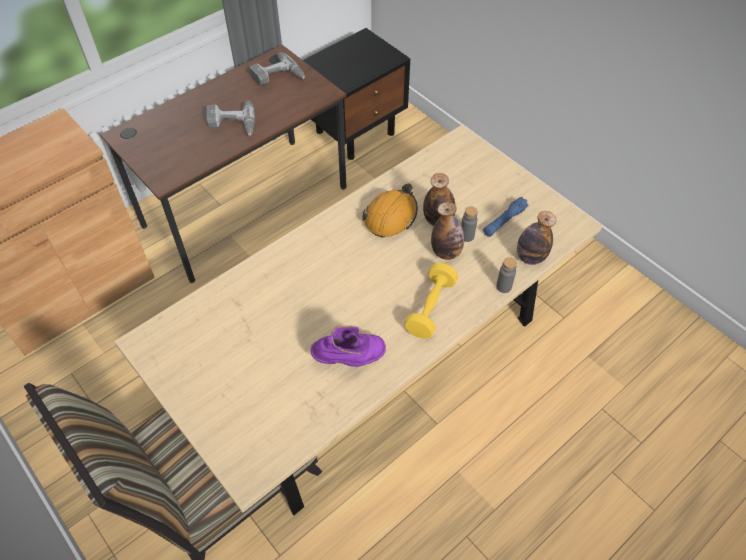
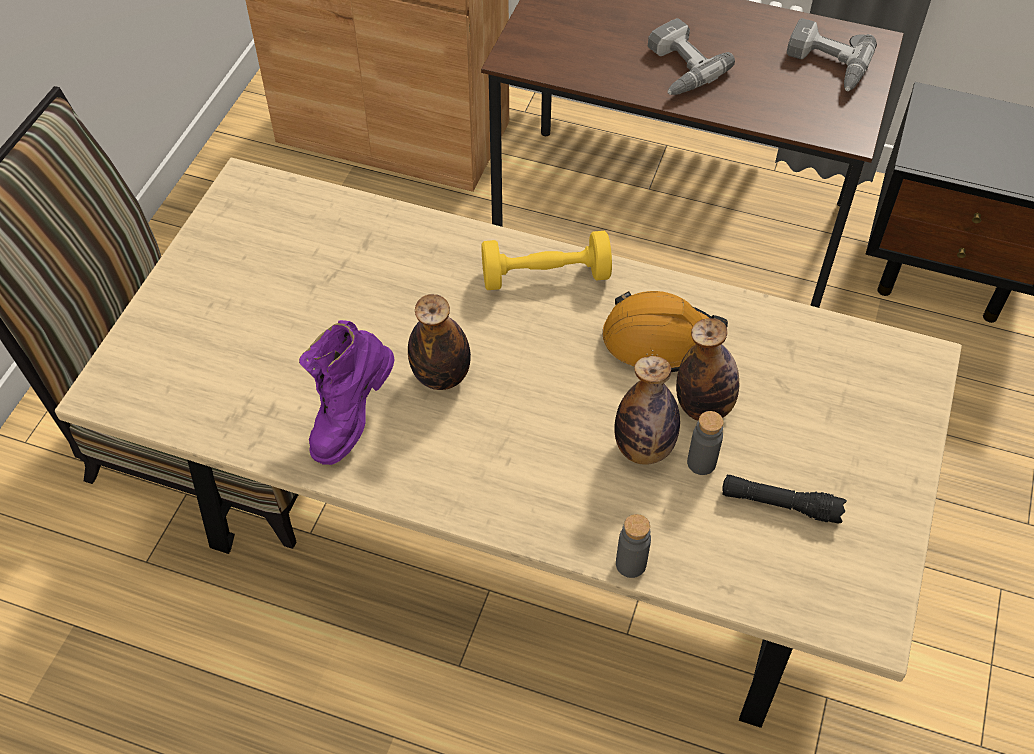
camera: 60 degrees right, 0 degrees up
purple boot [311,326,386,367] -> purple boot turned 75 degrees clockwise [299,320,395,465]
yellow dumbbell [404,263,458,338] -> yellow dumbbell moved to [481,231,612,290]
blue flashlight [483,197,528,237] -> black flashlight [722,475,847,524]
bottle [517,211,556,265] -> bottle moved to [408,294,471,390]

